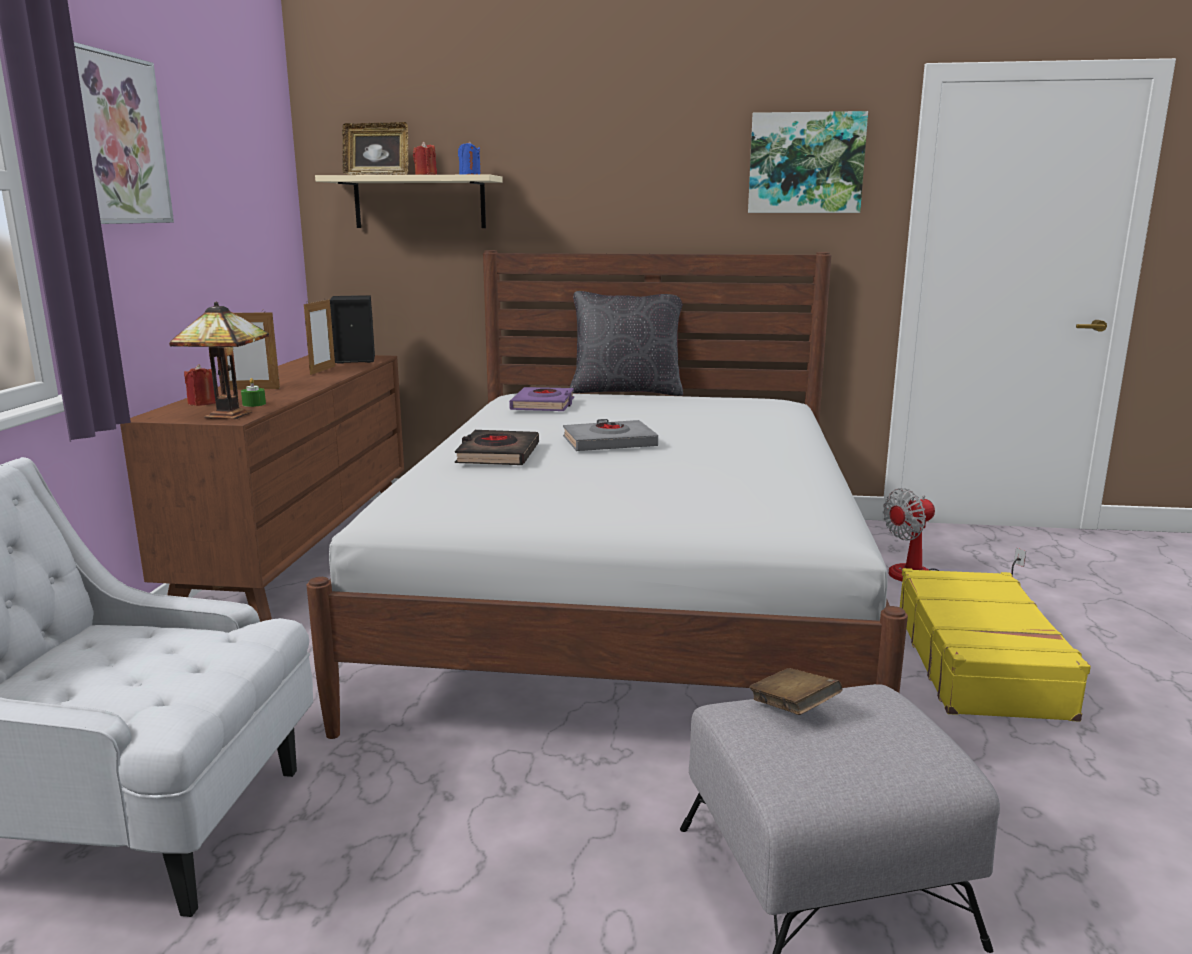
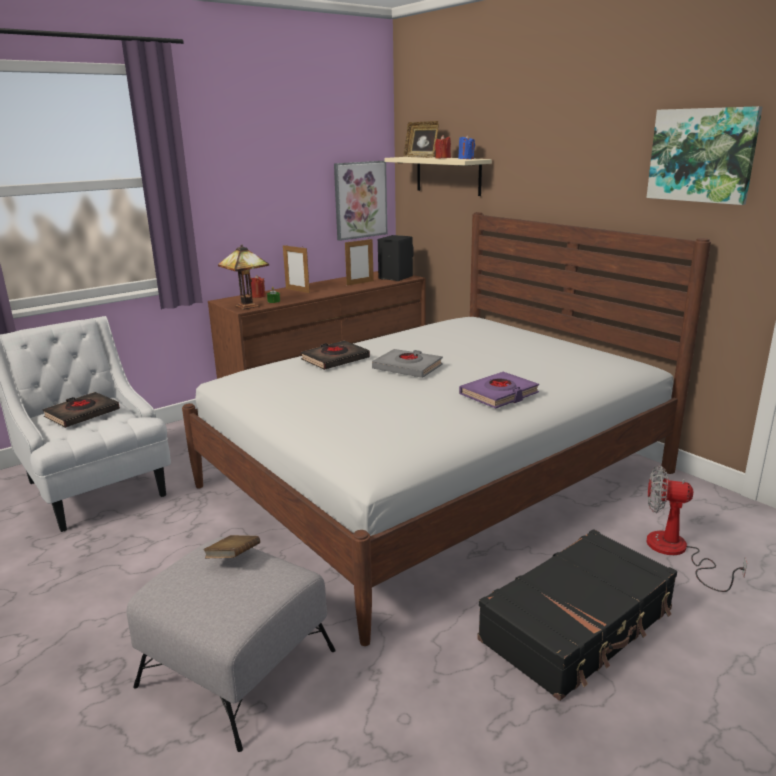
camera: 45 degrees right, 5 degrees up
picture [74,42,174,224] -> picture moved to [334,161,387,241]
purple book [509,387,574,411] -> purple book moved to [459,372,539,409]
black pillow [570,291,683,396] -> none
yellow suitcase [900,568,1091,722] -> black suitcase [477,529,677,701]
none -> black book [42,392,120,428]

